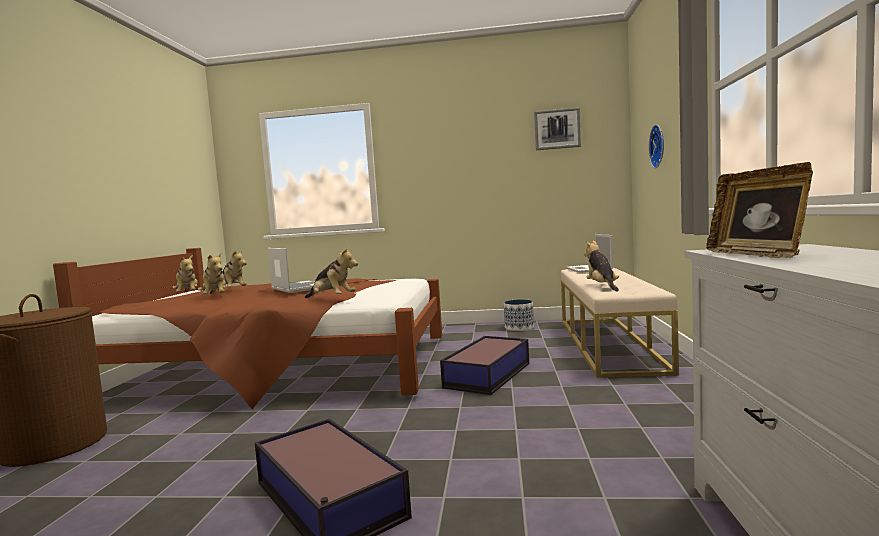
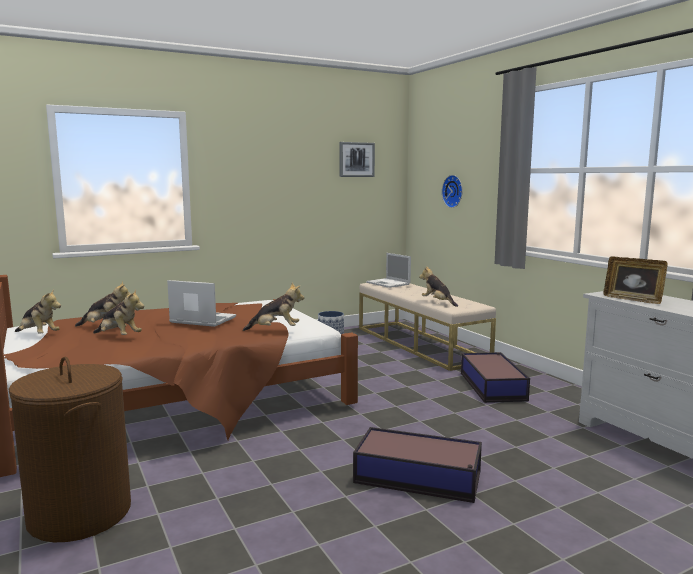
camera: 35 degrees left, 5 degrees up
storage box [440,336,529,395] -> storage box moved to [461,352,530,403]

